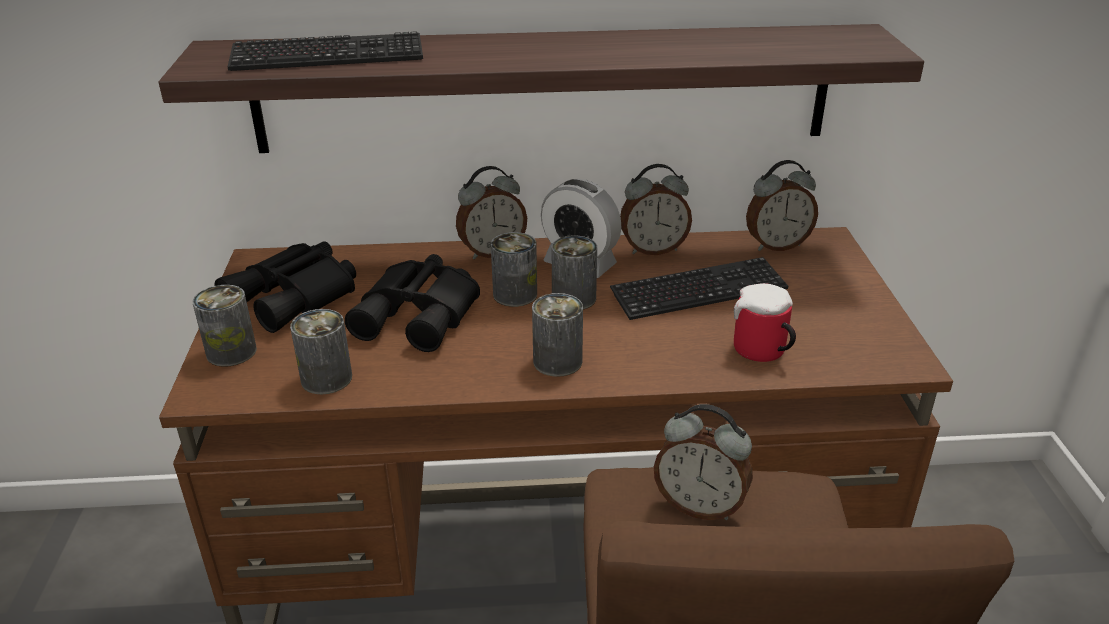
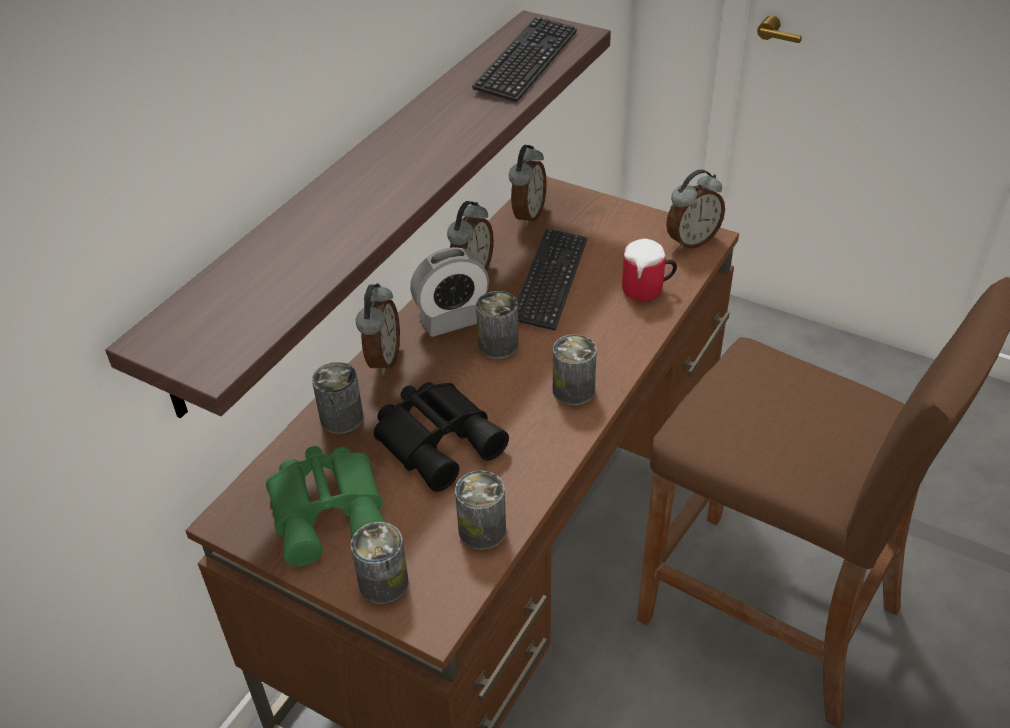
camera: 55 degrees left, 10 degrees up
black binoculars [214,242,356,333] -> green binoculars [266,446,385,567]
keyboard [228,31,423,71] -> keyboard moved to [472,17,577,102]
can [491,232,537,307] -> can moved to [312,362,364,434]
alarm clock [654,404,753,520] -> alarm clock moved to [666,170,725,250]

